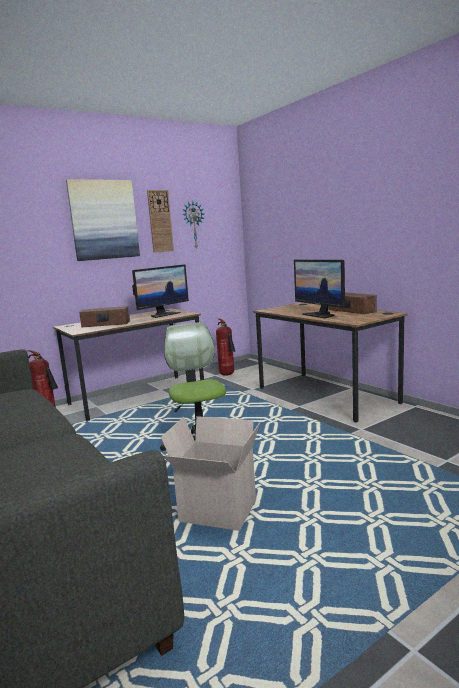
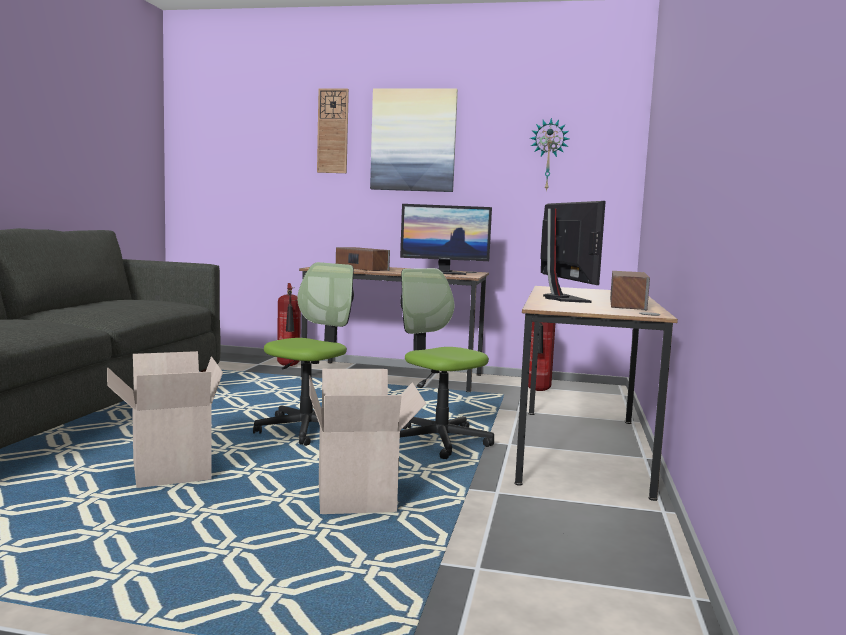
camera: 45 degrees right, 5 degrees down
wall clock [147,190,174,253] -> wall clock moved to [317,89,349,173]
monitor [294,260,345,319] -> monitor turned 150 degrees clockwise [540,201,606,303]
none -> cardboard box [309,369,426,514]
none -> office chair [400,268,494,459]

